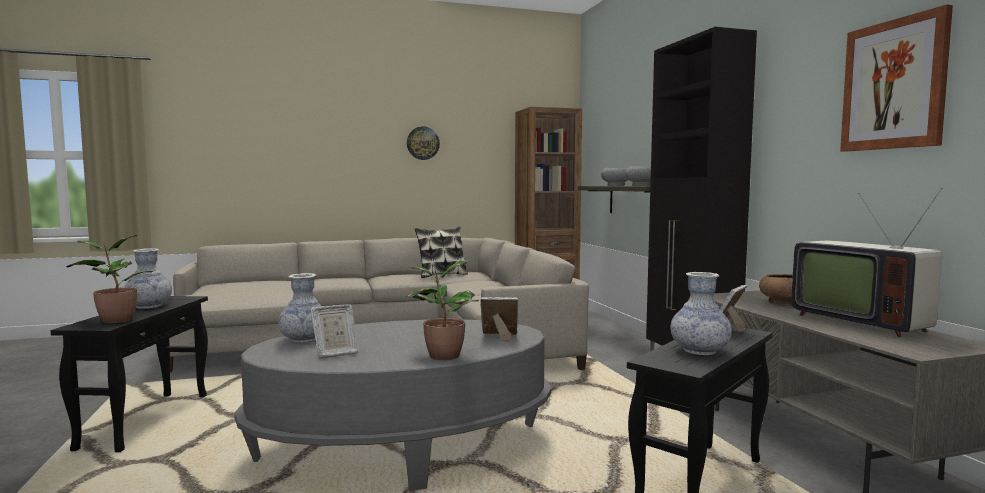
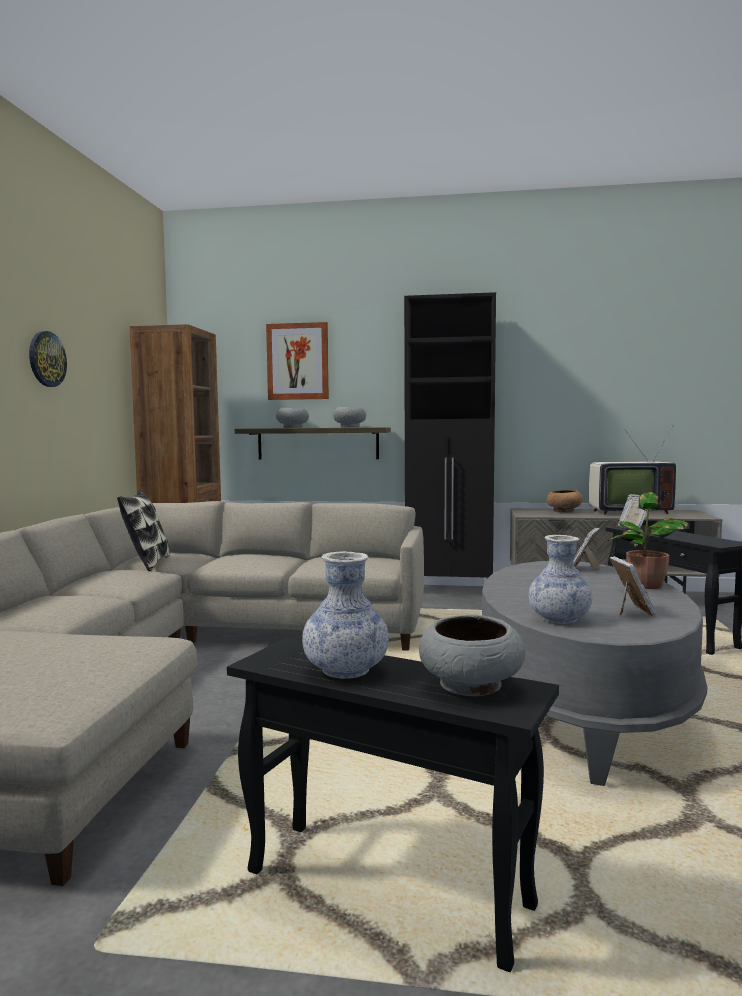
camera: 65 degrees left, 0 degrees up
potted plant [66,235,153,323] -> grey bowl [419,614,525,696]
vase [670,272,732,355] -> none
picture [840,5,953,152] -> picture moved to [266,322,329,400]

